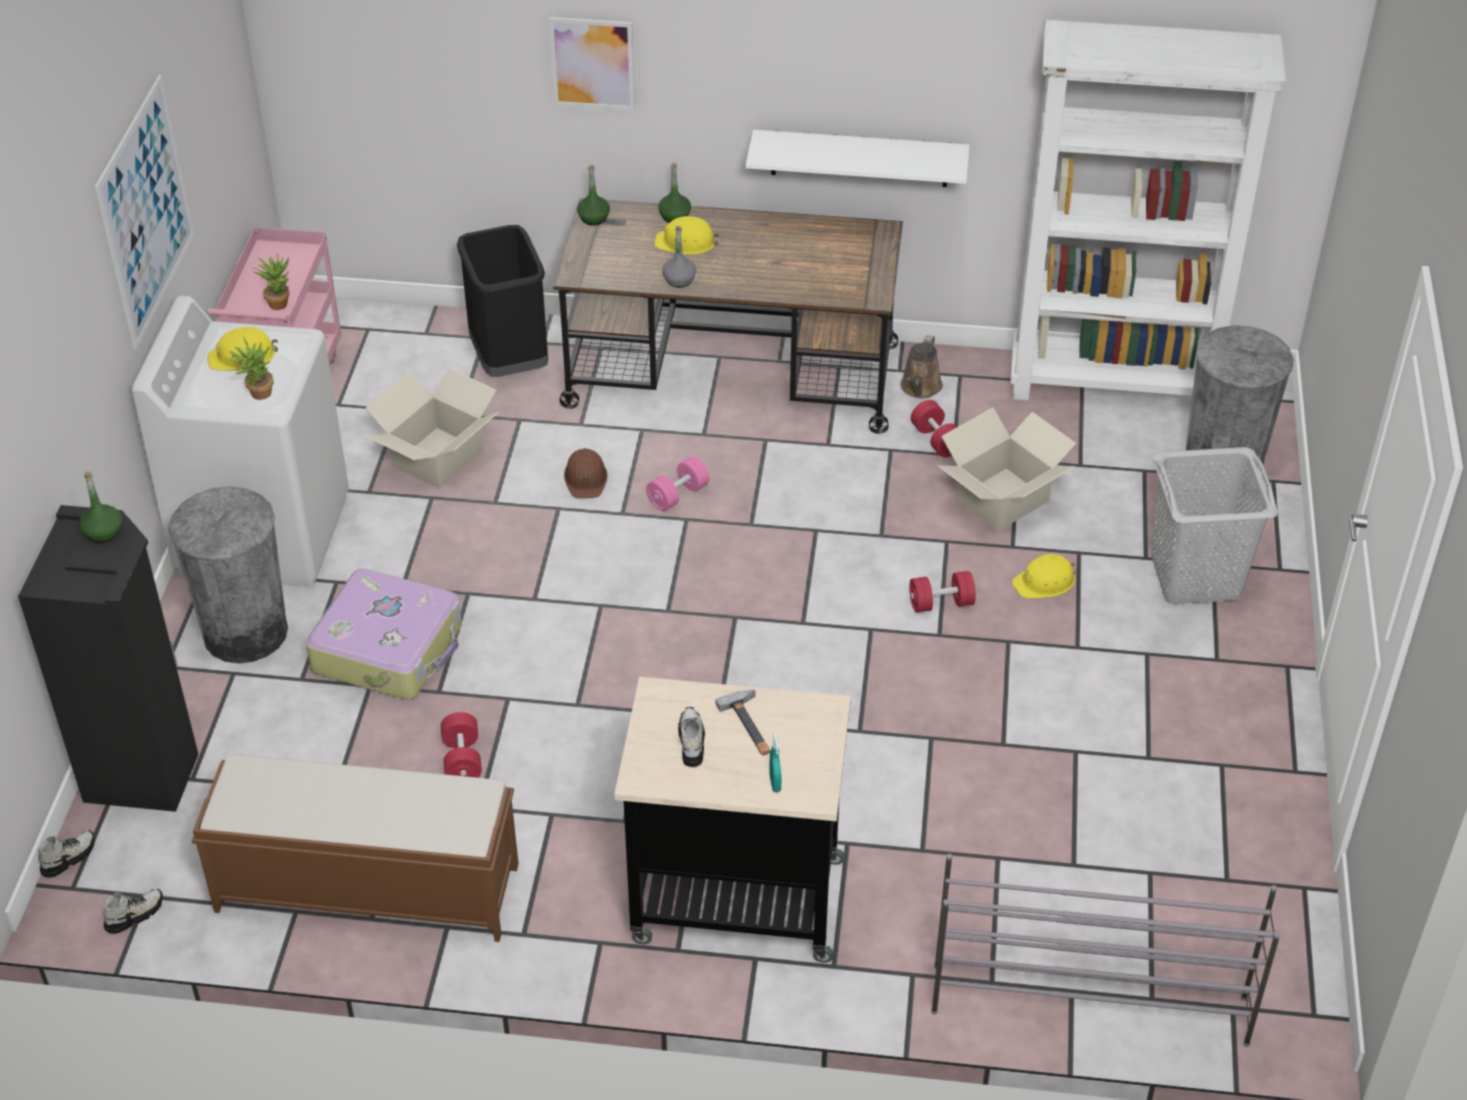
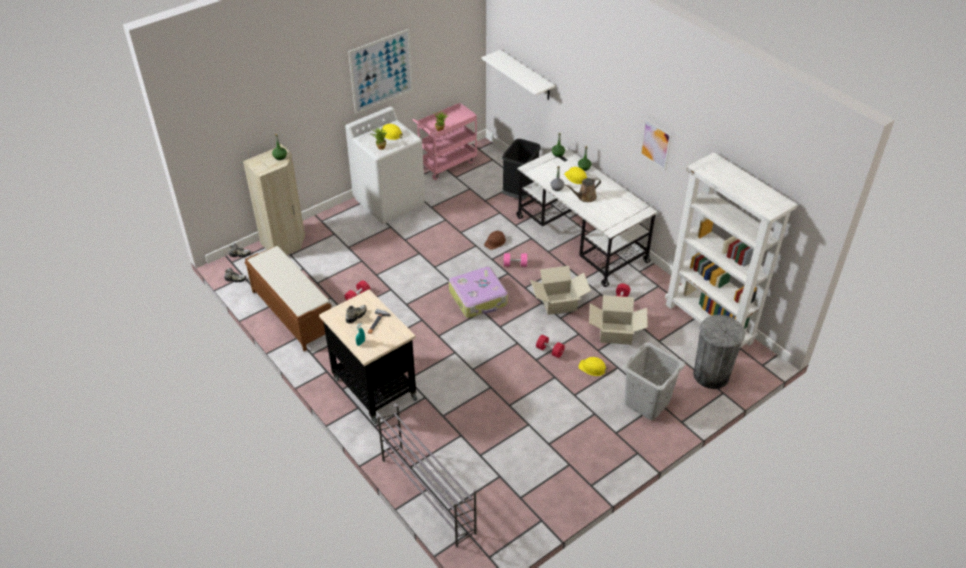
camera: 45 degrees right, 0 degrees up
black cabinet [18,505,198,812] -> beige cabinet [243,144,305,255]
grey trash can [168,486,288,663] -> none
suitcase [306,569,462,699] -> suitcase moved to [449,267,508,318]
cardboard box [365,368,499,489] -> cardboard box moved to [530,266,591,315]
picture [549,17,635,110] -> picture moved to [640,118,672,171]
brown desk [553,198,903,434] -> white desk [516,145,658,287]
white shelf [746,130,970,187] -> white shelf moved to [481,50,555,100]
brown watering can [900,335,943,398] -> brown watering can moved to [565,178,601,202]

